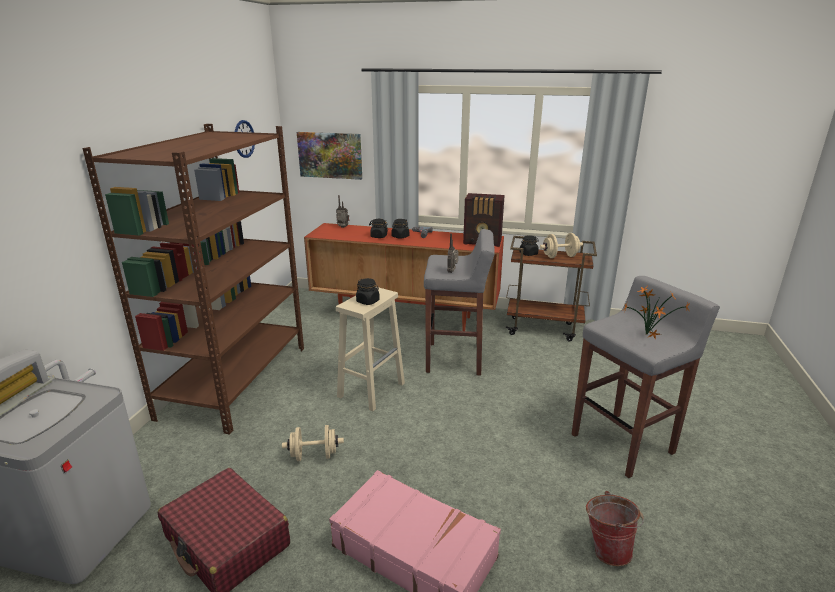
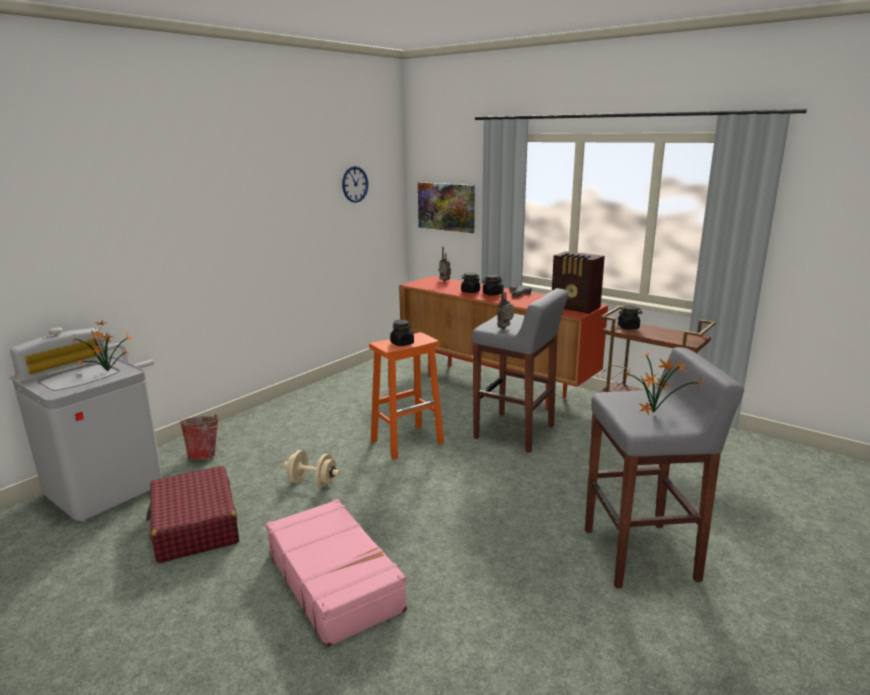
camera: 25 degrees right, 5 degrees down
brown bookcase [82,124,304,434] -> none
beige stool [336,287,405,411] -> orange stool [369,332,444,460]
beige dumbbell [540,233,583,258] -> none
bucket [586,491,644,566] -> bucket moved to [180,414,222,460]
none -> potted plant [73,320,133,371]

